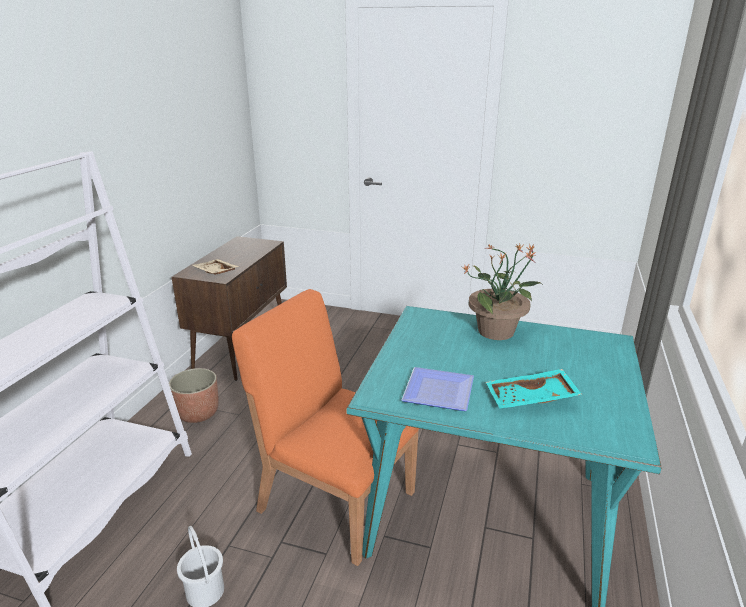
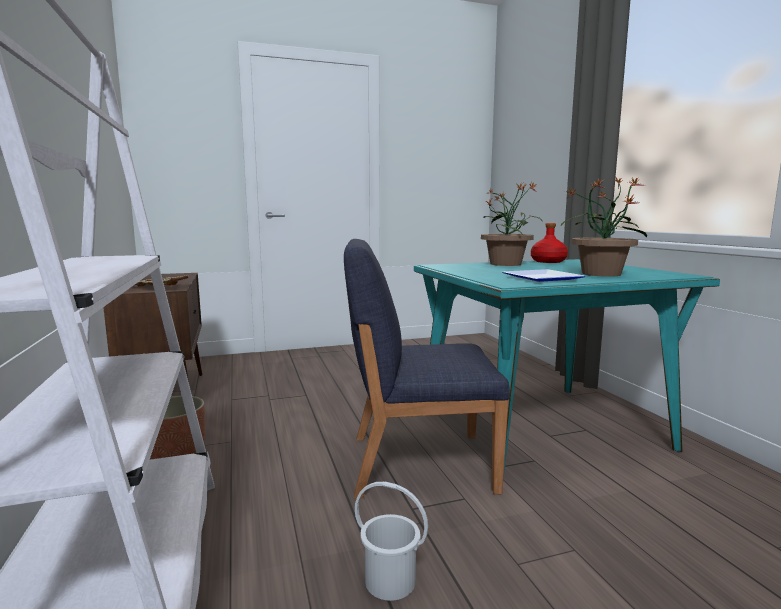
camera: 35 degrees left, 15 degrees down
orange chair [232,289,419,566] -> blue chair [344,239,510,499]
turquoise tray [486,369,582,409] -> potted plant [561,177,647,277]
none -> red bottle [531,223,568,263]

